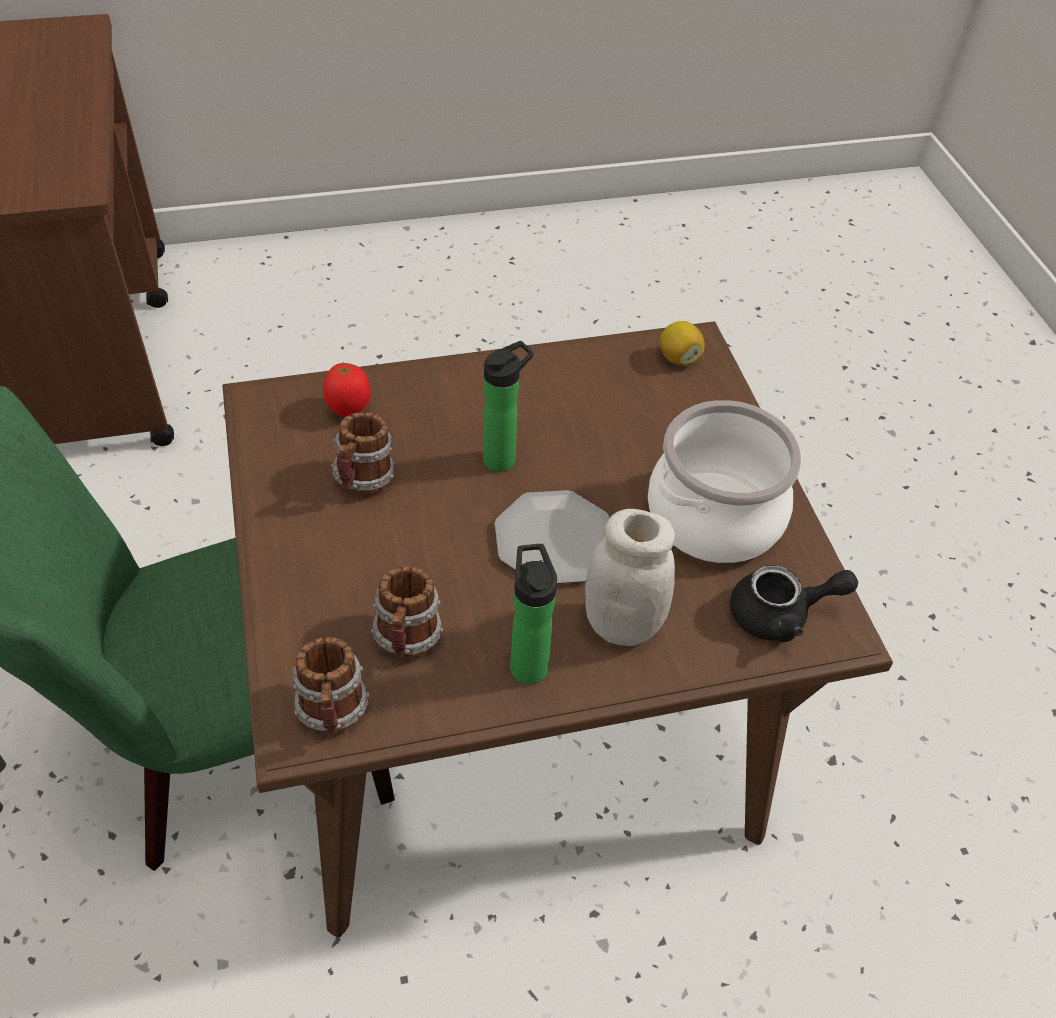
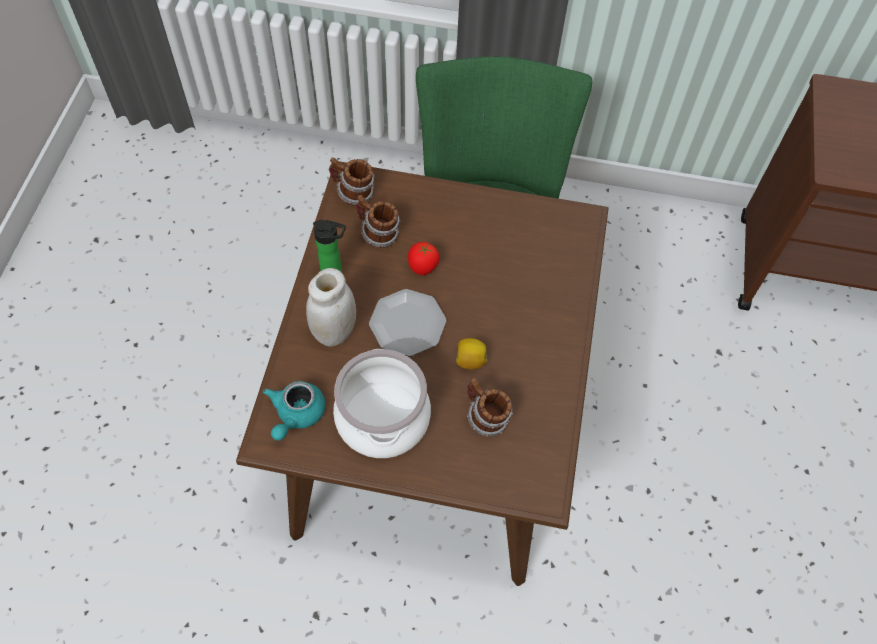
camera: 115 degrees right, 10 degrees up
tomato [323,361,371,417] -> tomato moved to [408,242,440,275]
mug [331,412,395,494] -> mug moved to [467,378,513,437]
bottle [483,341,534,472] -> none
lemon [660,321,705,366] -> lemon moved to [456,338,487,369]
black teapot [730,565,858,642] -> turquoise teapot [263,381,326,441]

